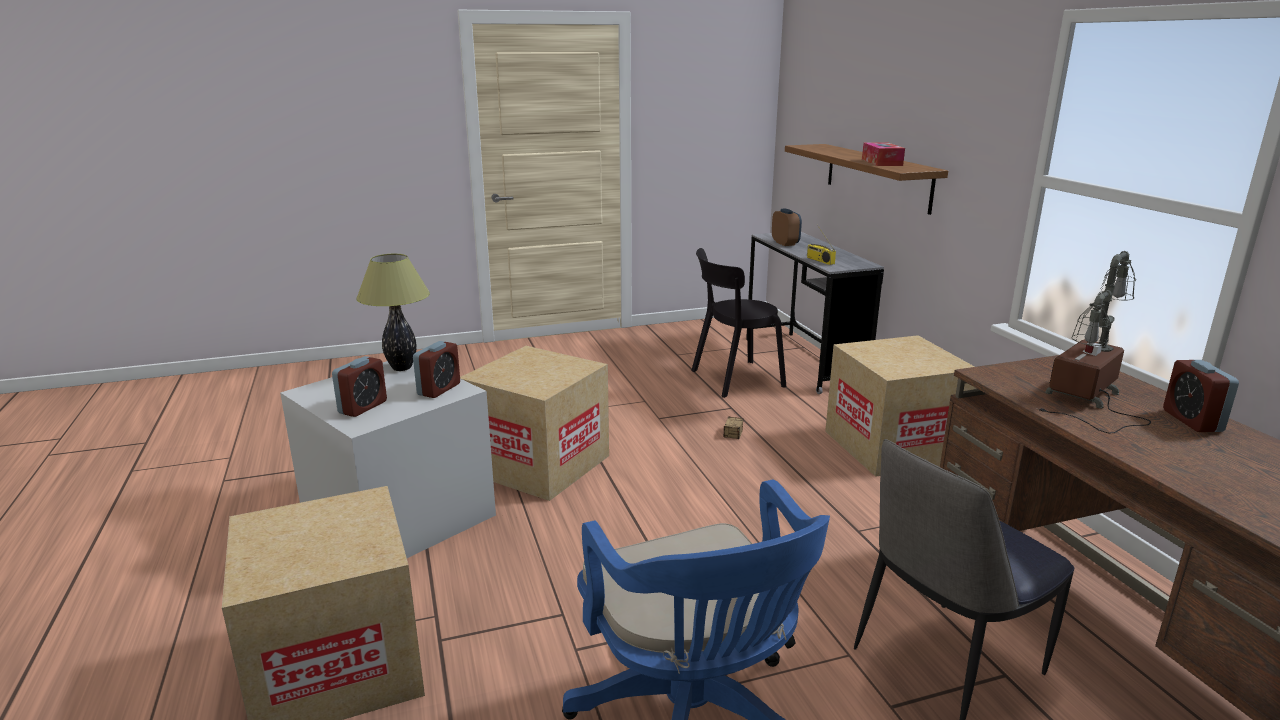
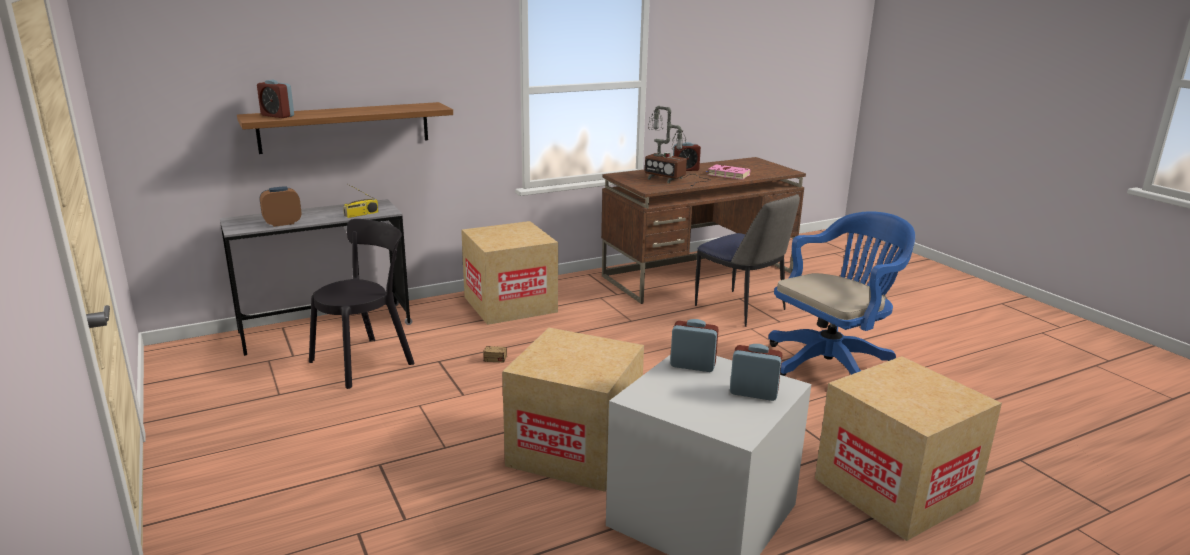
camera: 100 degrees left, 0 degrees up
table lamp [356,254,430,371] -> none
black chair [691,248,786,398] -> black chair turned 105 degrees counterclockwise [309,219,415,389]
tissue box [862,142,905,166] -> none
none -> alarm clock [257,80,294,118]
none -> pink book [706,165,750,180]

